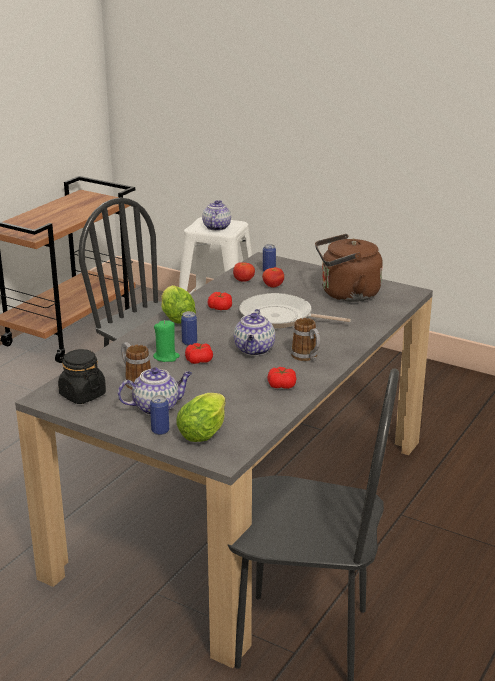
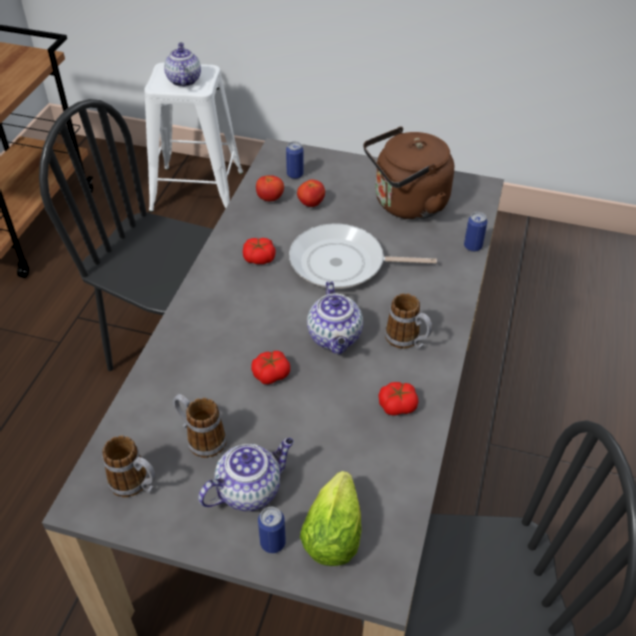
camera: 15 degrees left, 20 degrees up
black jar [58,349,106,404] -> mug [102,436,156,497]
green candle [153,320,180,362] -> none
lettuce [161,285,196,324] -> none
can [181,311,197,346] -> can moved to [464,212,488,252]

